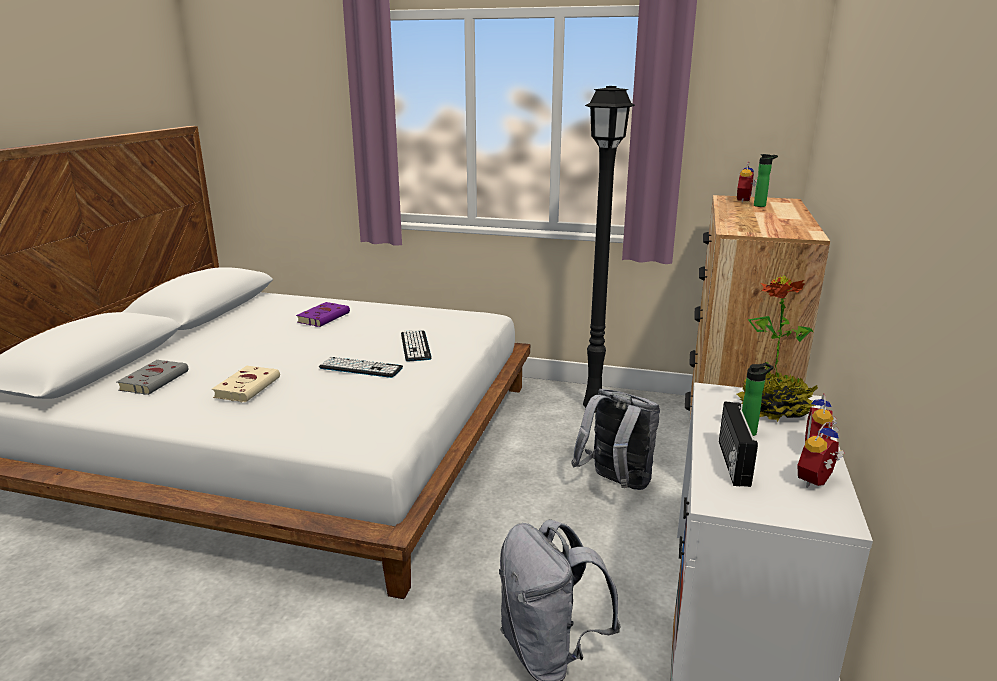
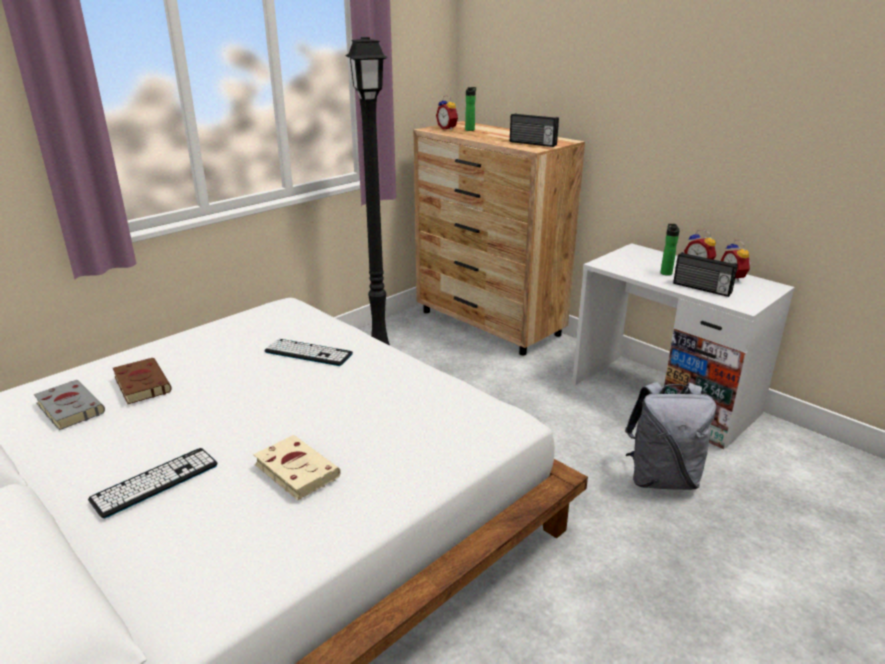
camera: 60 degrees left, 5 degrees up
grey book [117,360,188,395] -> grey book moved to [34,380,105,430]
purple book [296,302,350,327] -> brown book [113,358,172,404]
keyboard [319,357,403,378] -> keyboard moved to [88,448,217,518]
grey backpack [571,389,660,490] -> none
potted plant [737,275,818,422] -> none
none -> radio [510,113,559,147]

